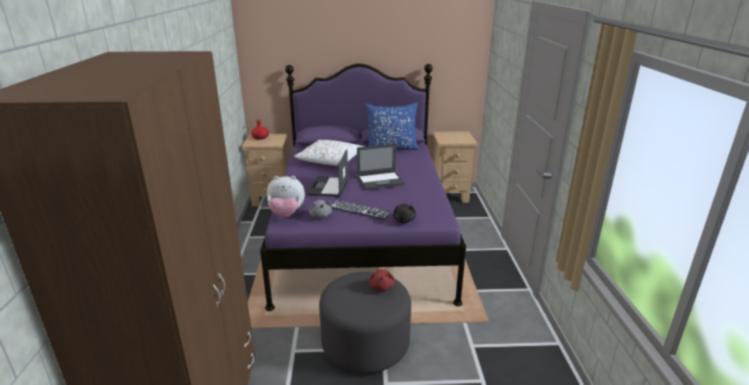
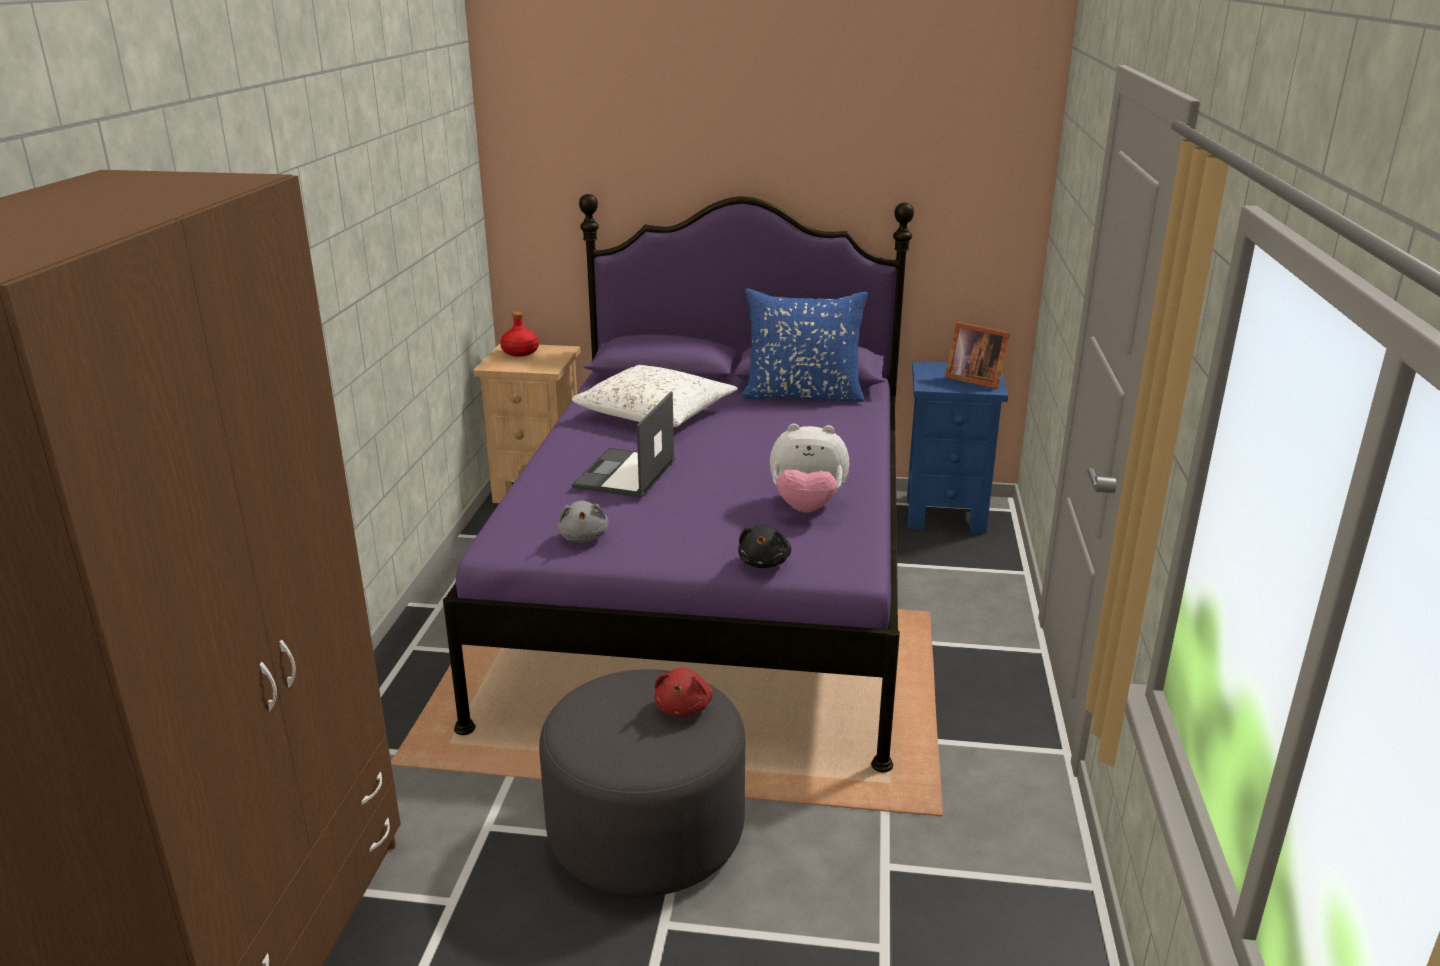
camera: 10 degrees right, 0 degrees up
plush toy [267,176,305,218] -> plush toy moved to [770,424,849,513]
keyboard [331,200,391,219] -> none
laptop [357,144,405,190] -> none
beige nightstand [433,131,478,203] -> blue nightstand [907,361,1008,533]
none -> picture frame [945,322,1010,389]

